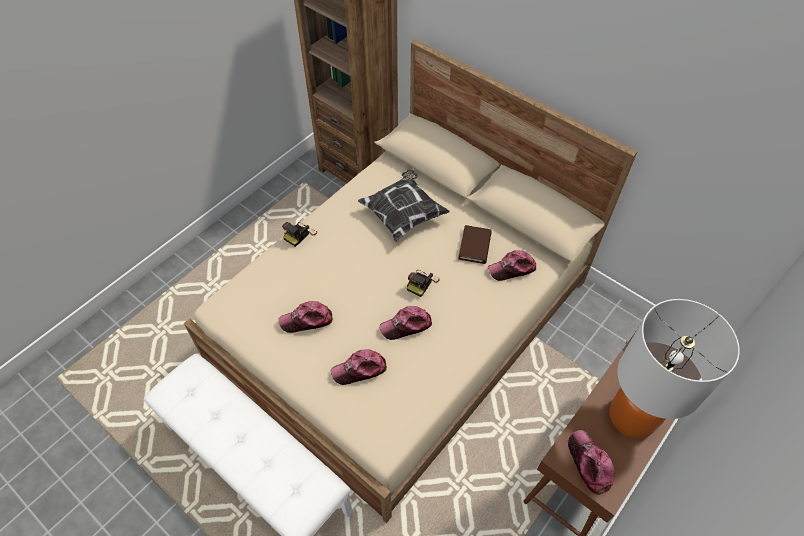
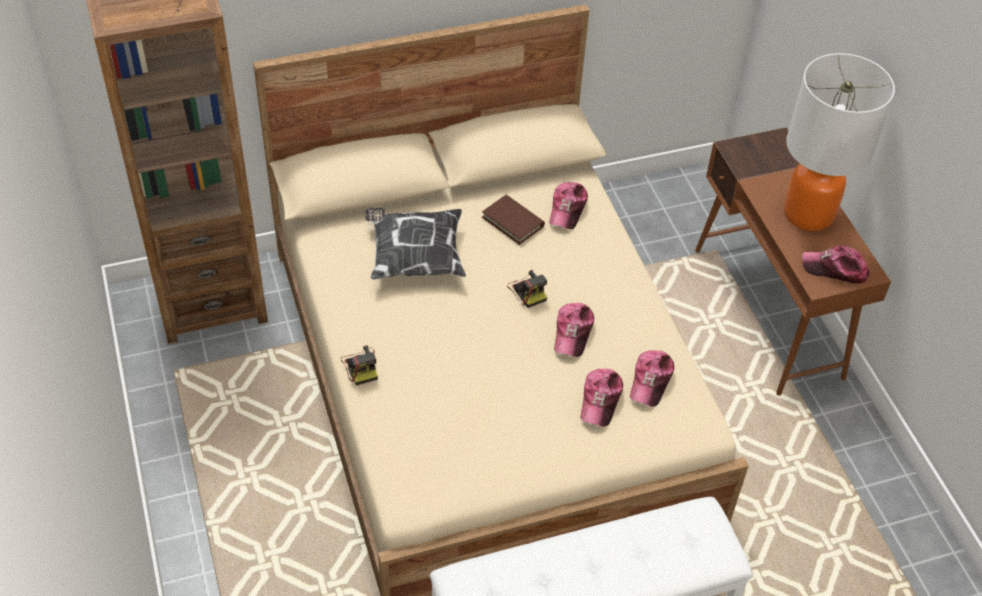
camera: 60 degrees left, 5 degrees down
cap [278,301,333,333] -> cap moved to [630,350,674,407]

